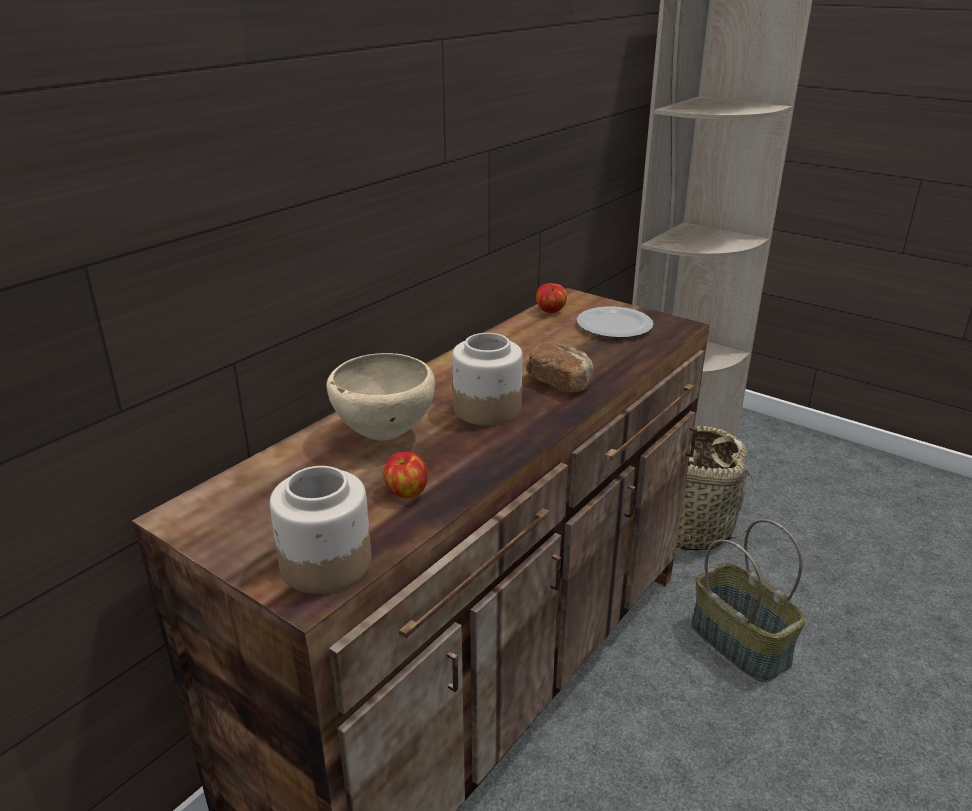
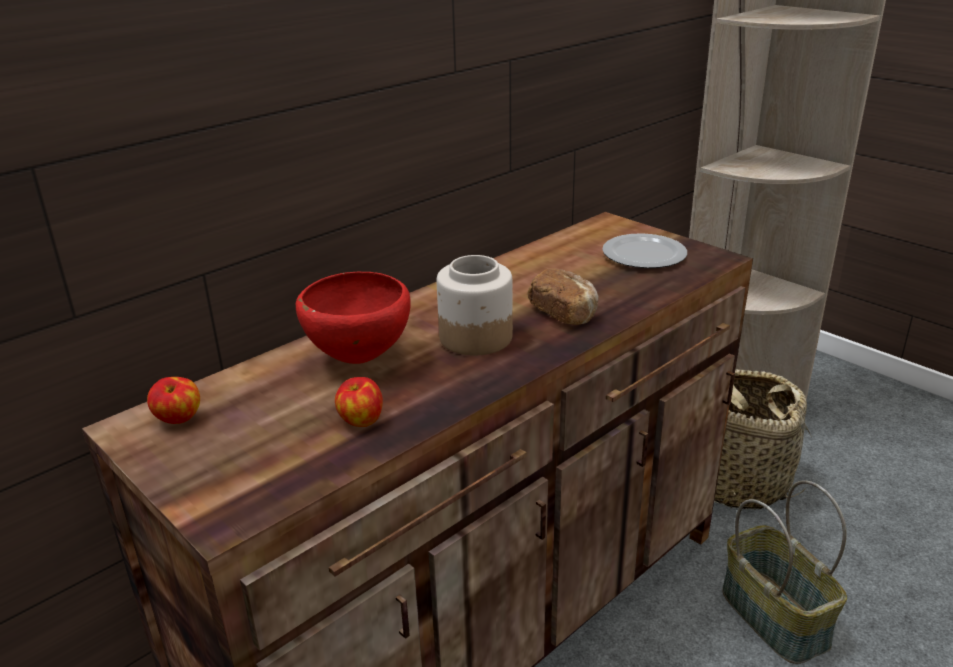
camera: 10 degrees right, 0 degrees up
jar [270,466,371,594] -> none
beige bowl [326,353,435,440] -> red bowl [296,272,411,364]
apple [536,283,567,313] -> apple moved to [147,377,200,424]

